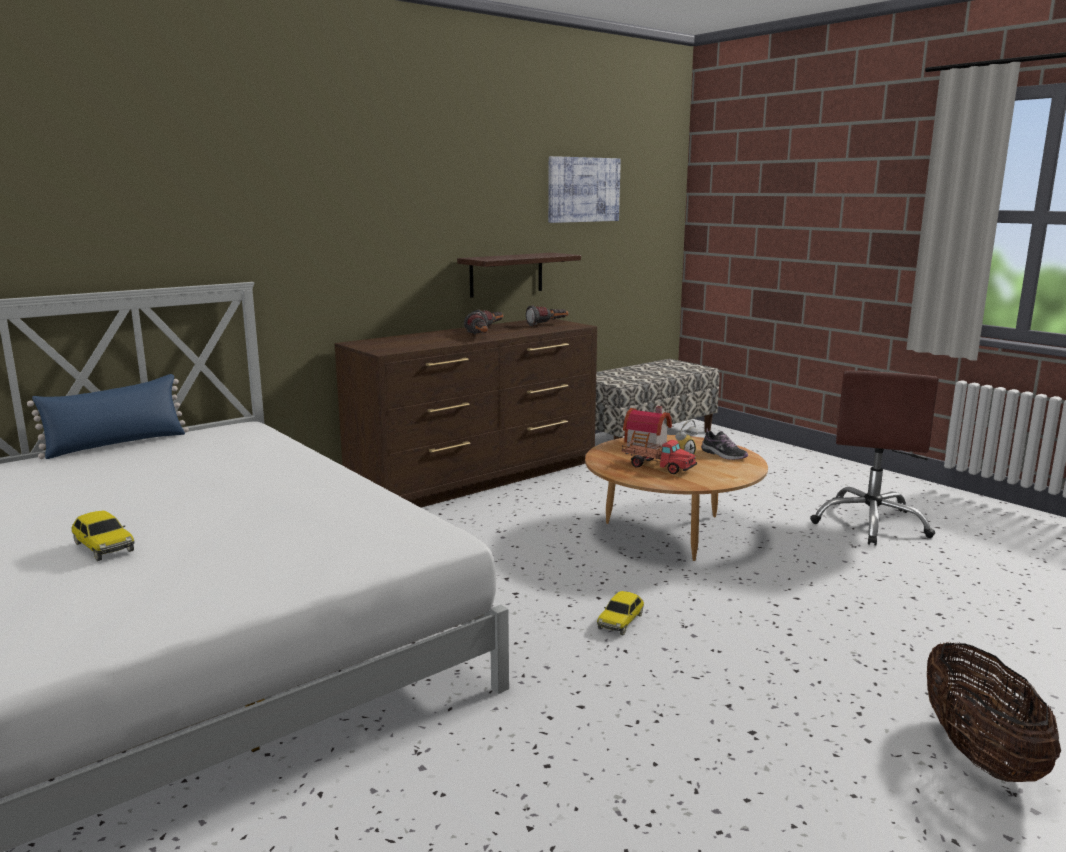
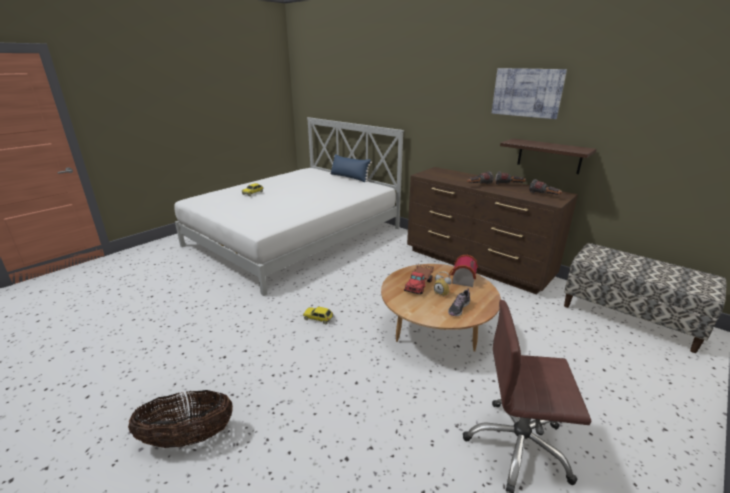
camera: 80 degrees right, 10 degrees up
picture [548,156,621,223] -> picture moved to [492,68,567,119]

